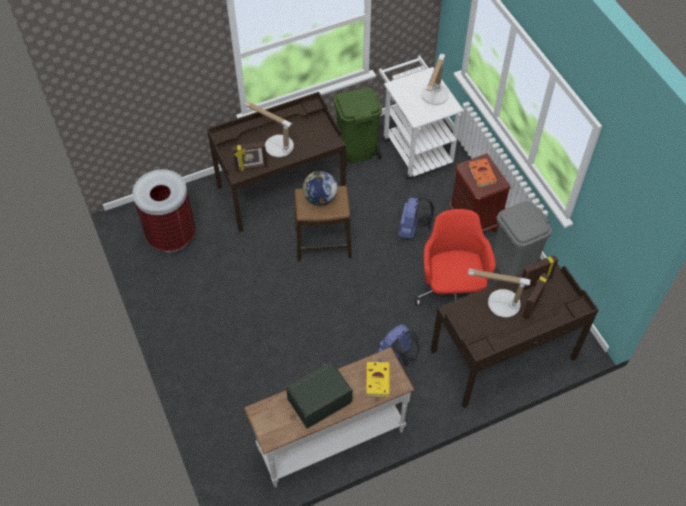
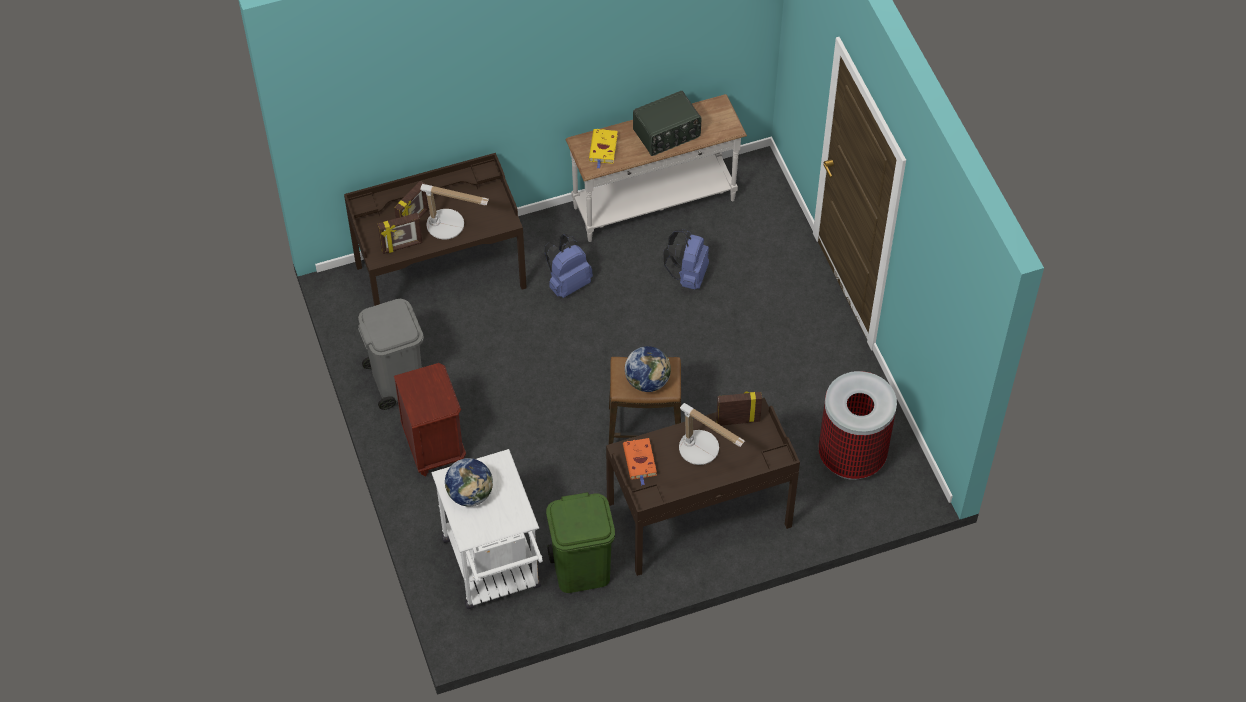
camera: 175 degrees left, 0 degrees up
blue backpack [398,197,434,239] -> blue backpack moved to [664,229,709,290]
red office chair [415,209,496,306] -> none
table lamp [421,54,449,105] -> globe [445,458,493,506]
orange book [469,158,497,187] -> orange book moved to [623,438,657,486]

